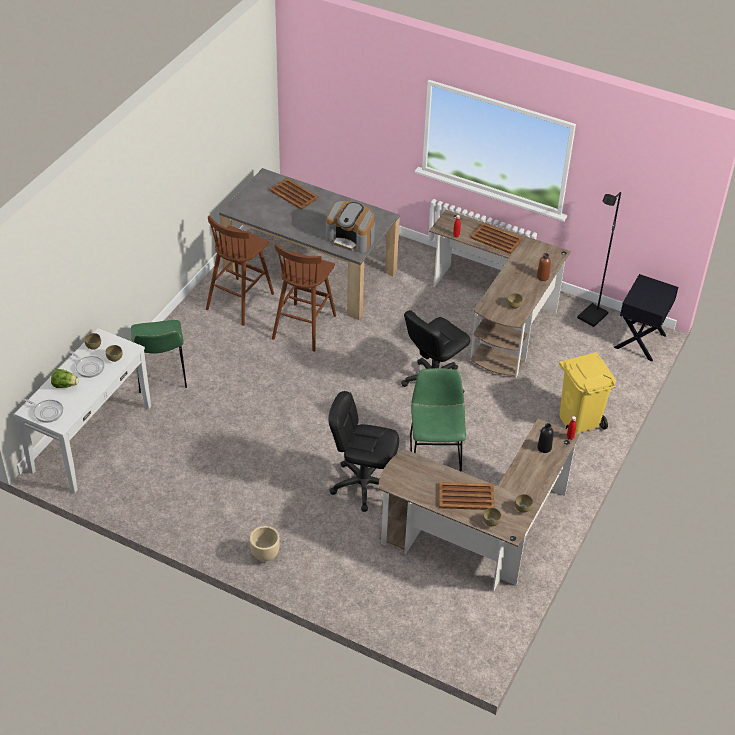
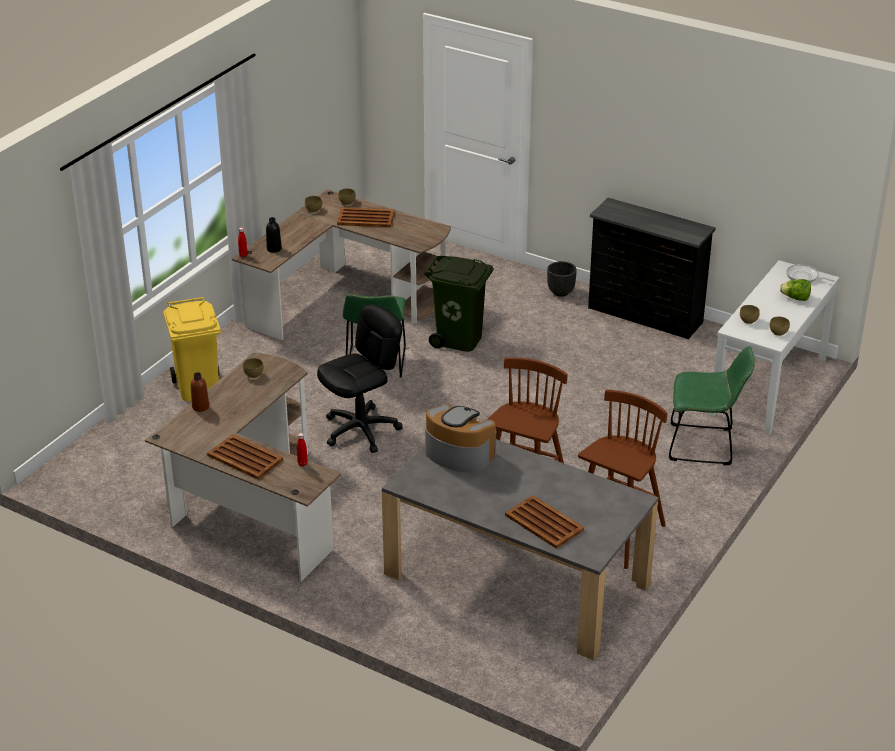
camera: 175 degrees left, 10 degrees down
frying pan [70,351,104,378] -> none
green chair [131,320,187,393] -> green chair turned 105 degrees clockwise [669,346,755,465]
beige planter [250,526,280,561] -> black planter [547,261,577,297]
black office chair [328,391,399,512] -> green trash can [424,256,494,352]
black floor lamp [577,192,621,327] -> none
black nightstand [614,274,678,361] -> none
none -> black dresser [588,198,716,339]

